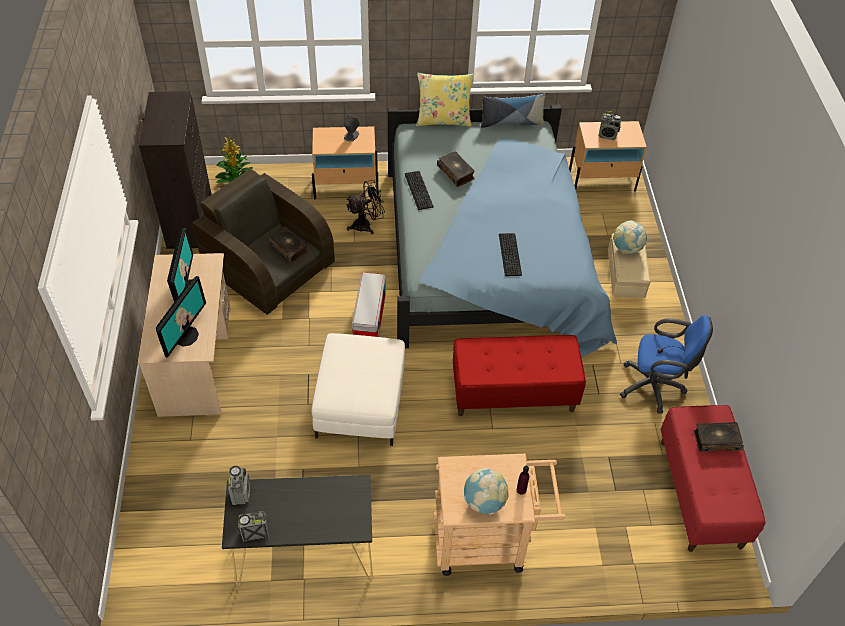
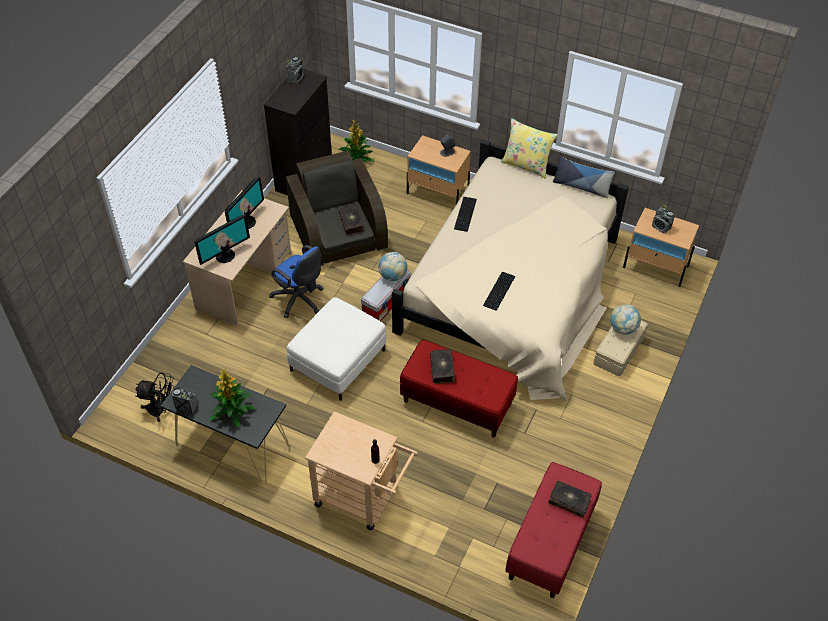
camera: 30 degrees right, 0 degrees up
radio [228,466,250,505] -> radio moved to [286,56,304,84]
black fan [347,180,385,234] -> black fan moved to [135,372,175,422]
blue bed [388,105,617,357] -> beige bed [392,139,629,401]
book [437,151,475,187] -> book moved to [430,349,455,384]
globe [464,468,509,515] -> globe moved to [378,252,407,281]
blue office chair [620,315,713,414] -> blue office chair moved to [269,245,324,318]
none -> potted plant [209,368,256,427]

